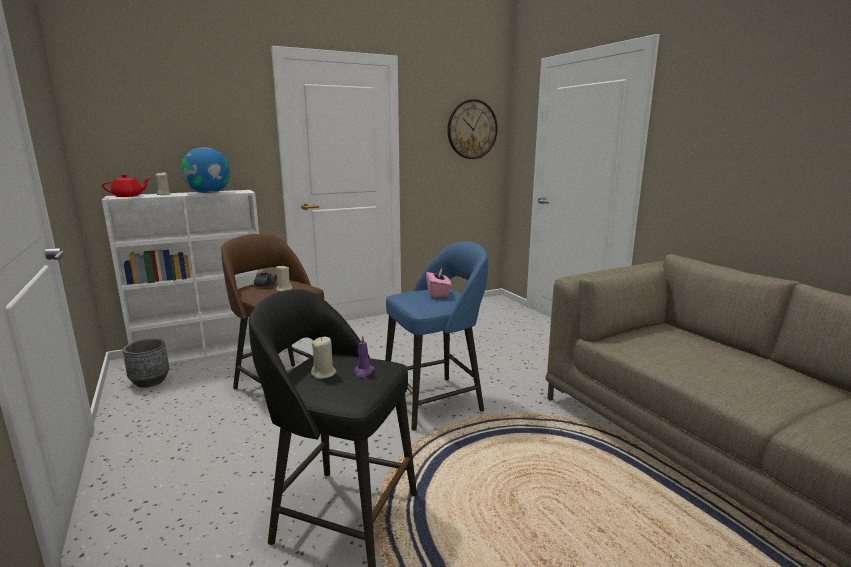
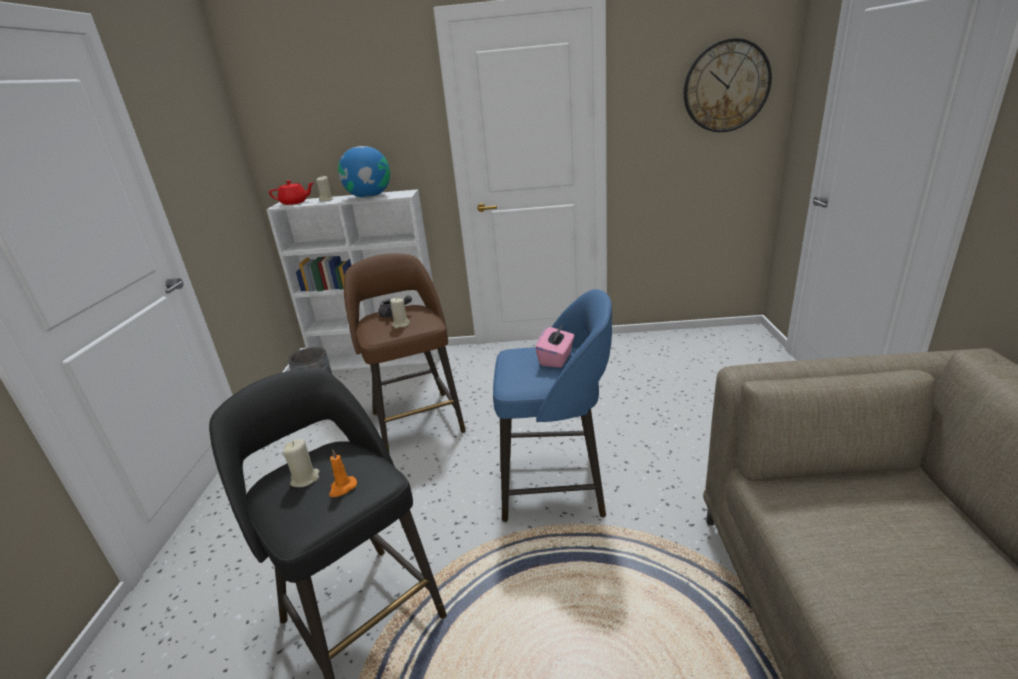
camera: 30 degrees right, 10 degrees up
purple candle [354,335,375,378] -> orange candle [329,449,357,497]

